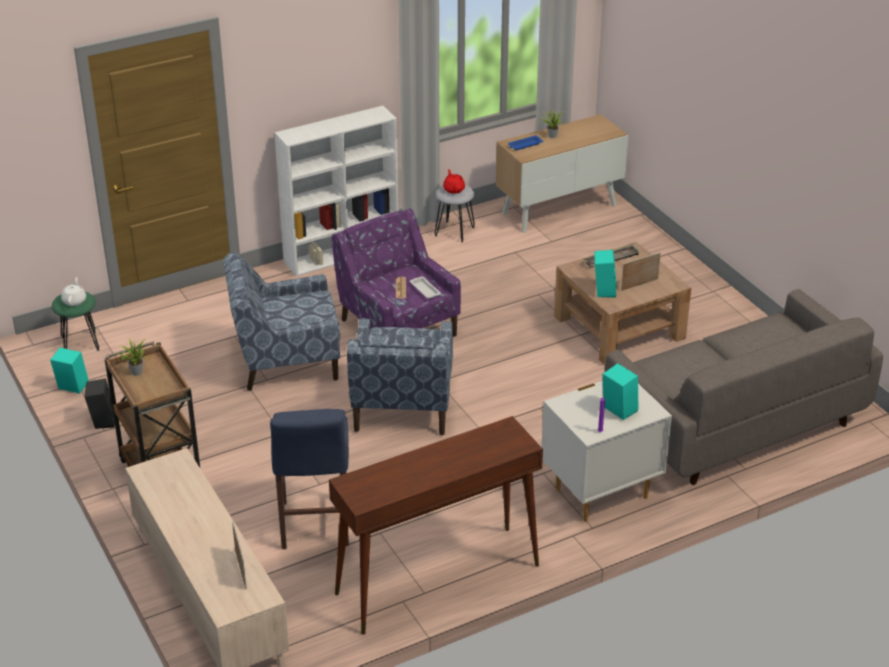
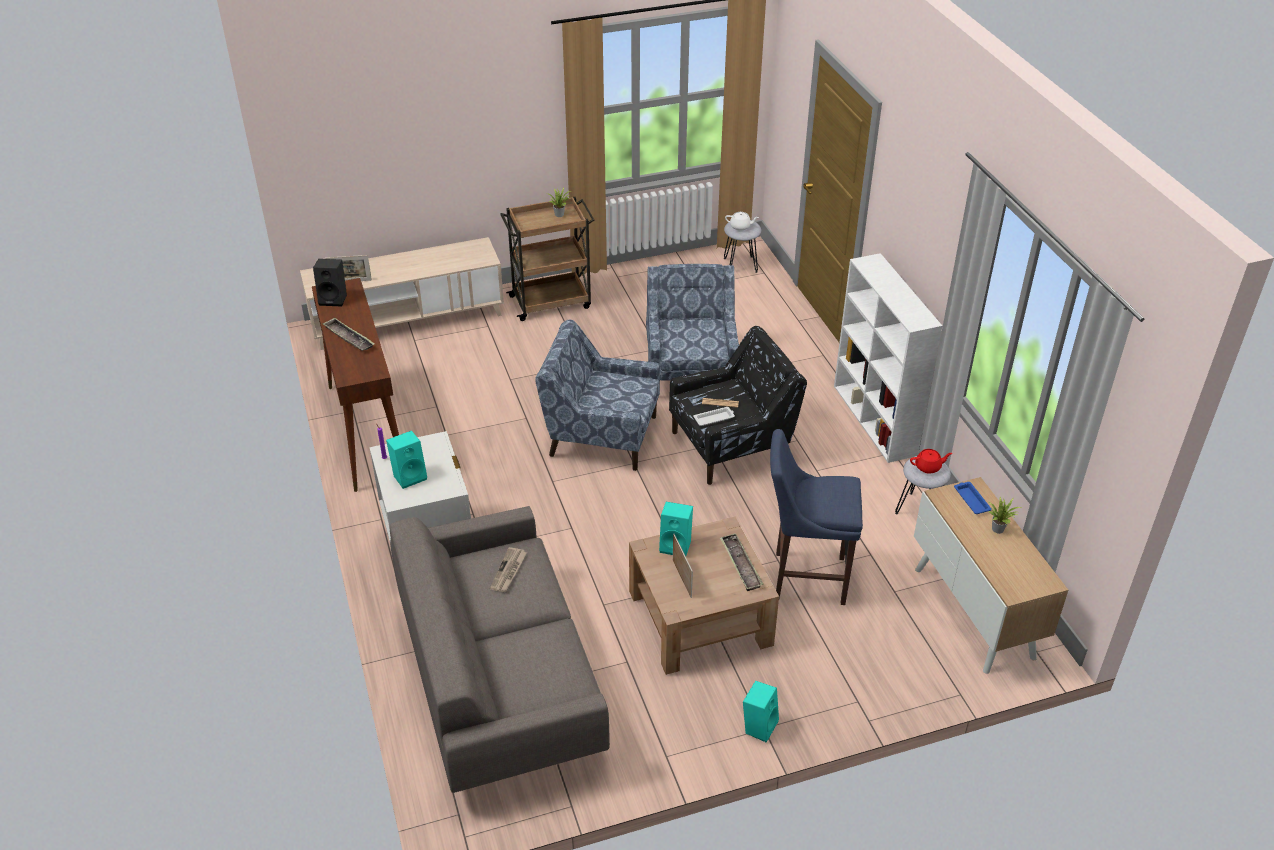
camera: 100 degrees right, 5 degrees up
turquoise speaker [50,348,89,394] -> turquoise speaker moved to [743,681,779,743]
green stool [52,292,100,351] -> grey stool [724,220,761,273]
black speaker [85,378,115,429] -> black speaker moved to [313,259,347,306]
blue stool [270,409,349,549] -> blue stool moved to [770,429,863,605]
purple armchair [331,208,461,337] -> black armchair [669,326,807,485]
none -> tray [323,318,374,351]
none -> newspaper [490,547,527,592]

